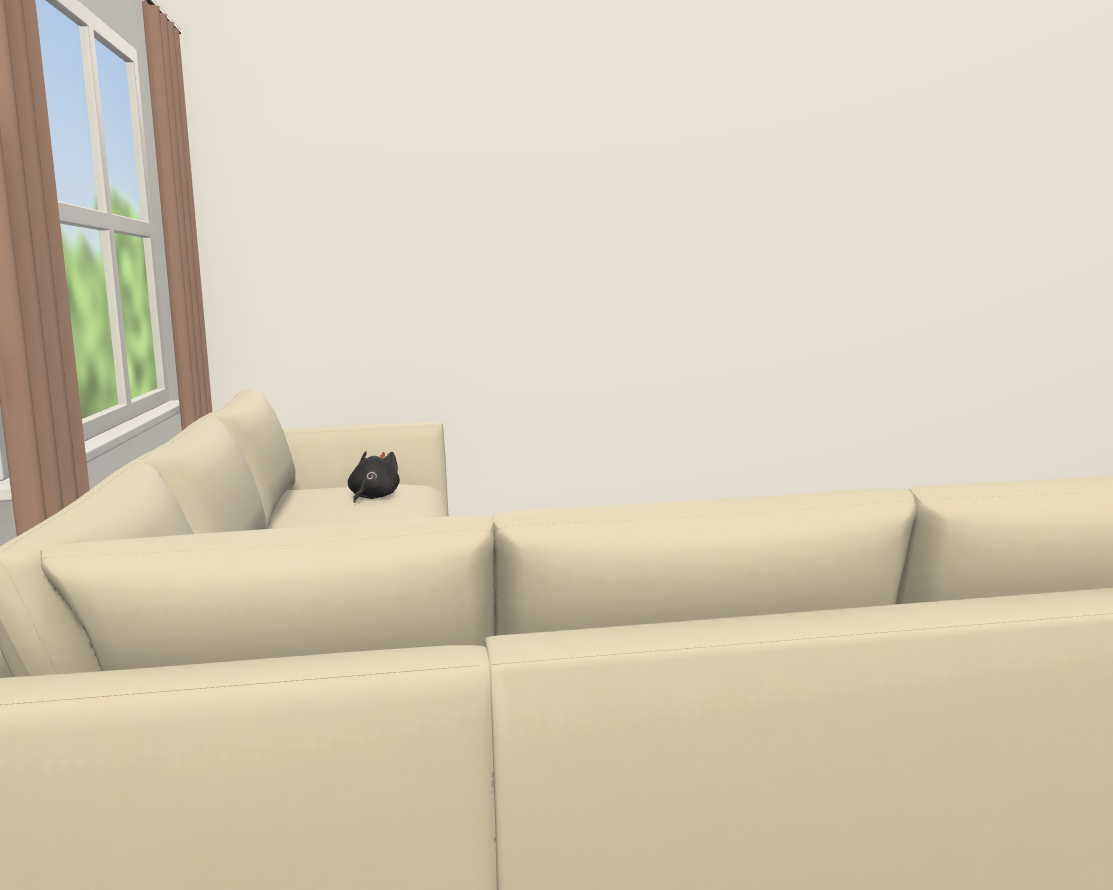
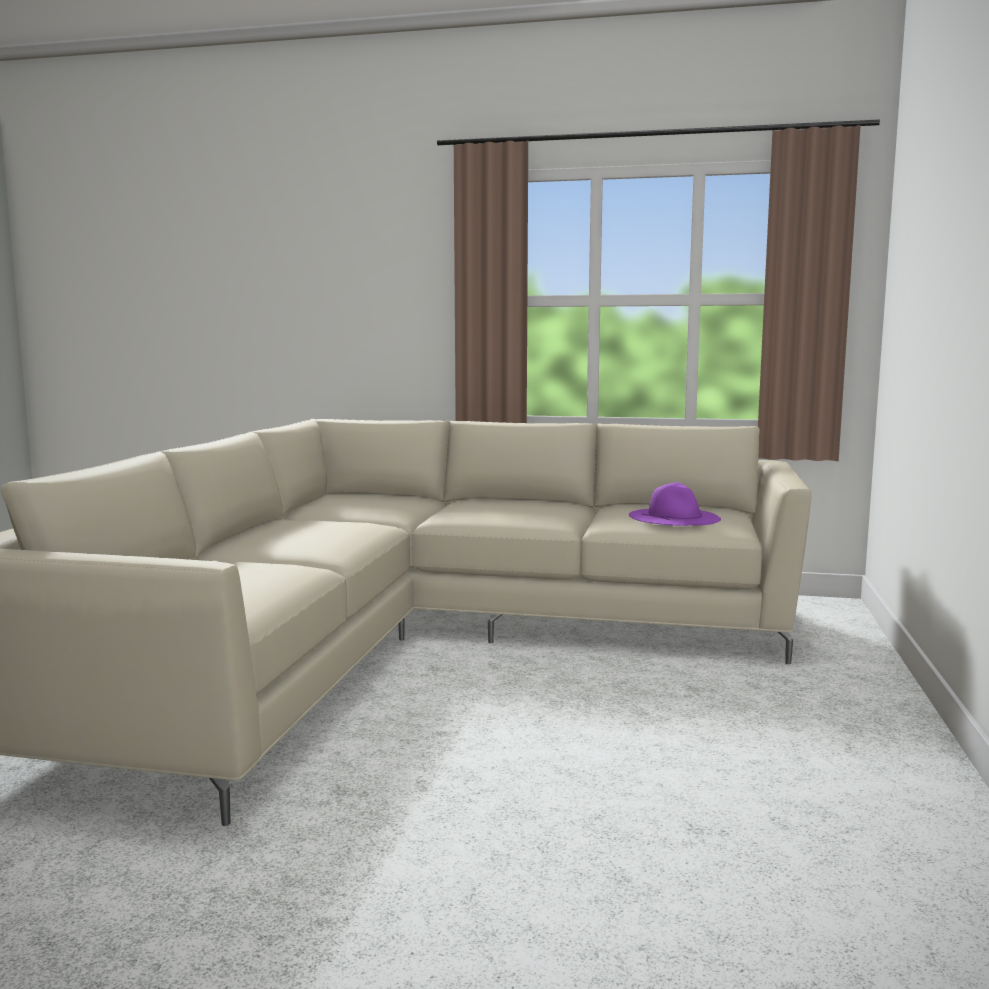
camera: 110 degrees right, 0 degrees up
black plush toy [348,451,400,503] -> purple hat [629,483,721,526]

